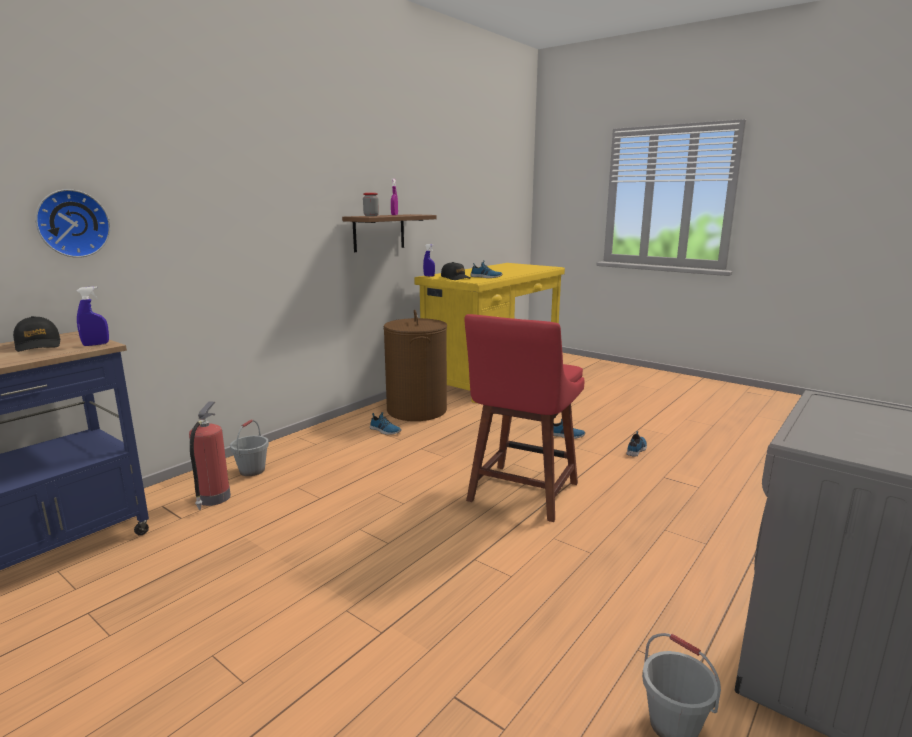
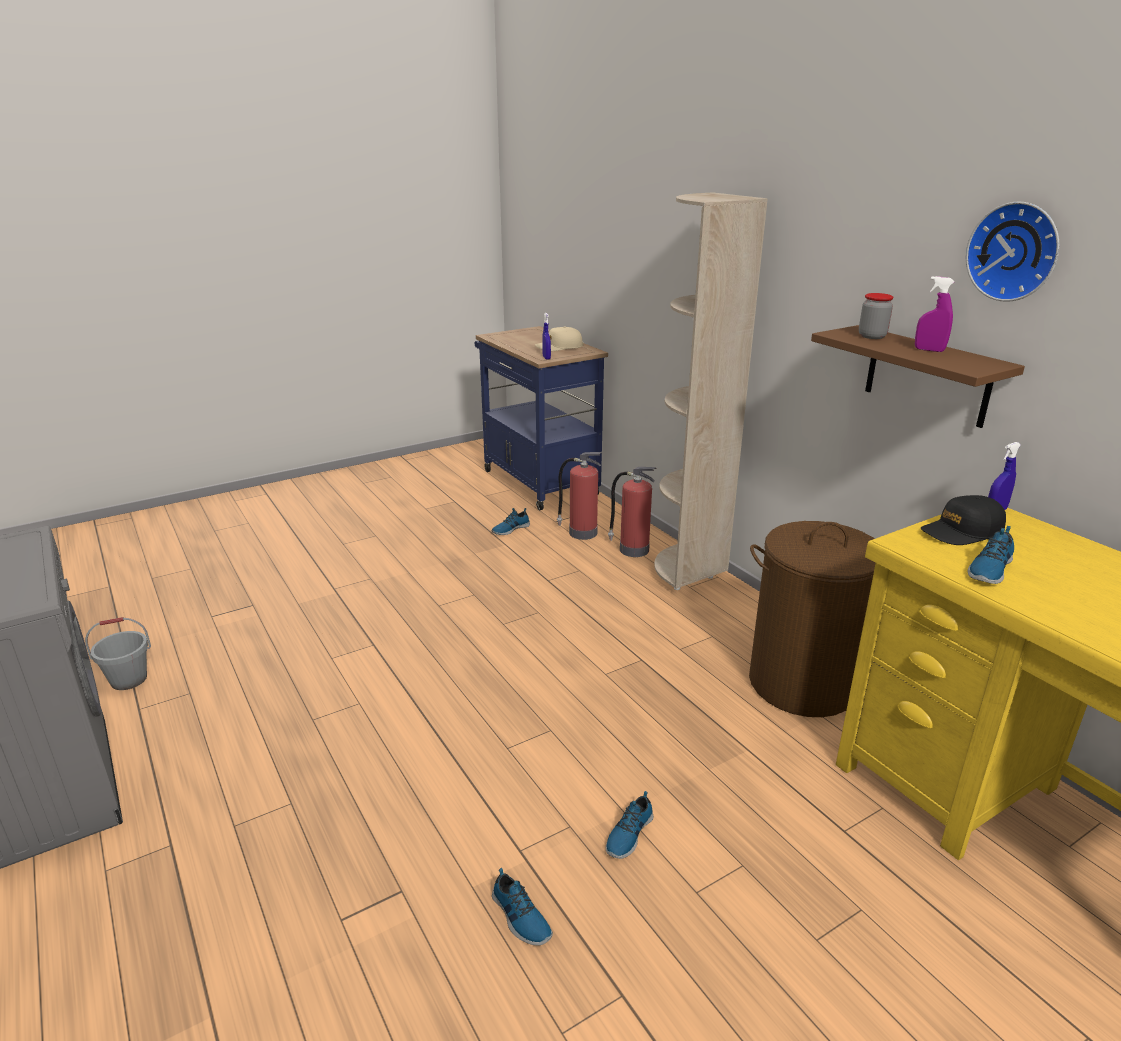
camera: 110 degrees right, 10 degrees up
black cap [13,316,60,352] -> beige cap [535,326,584,351]
wall clock [35,189,110,258] -> wall clock moved to [966,202,1059,302]
grey bucket [230,419,269,476] -> fire extinguisher [608,467,657,557]
shoe [370,412,402,435] -> shoe moved to [492,508,530,535]
red stool [464,314,585,522] -> none
none -> beige bookcase [654,192,768,590]

